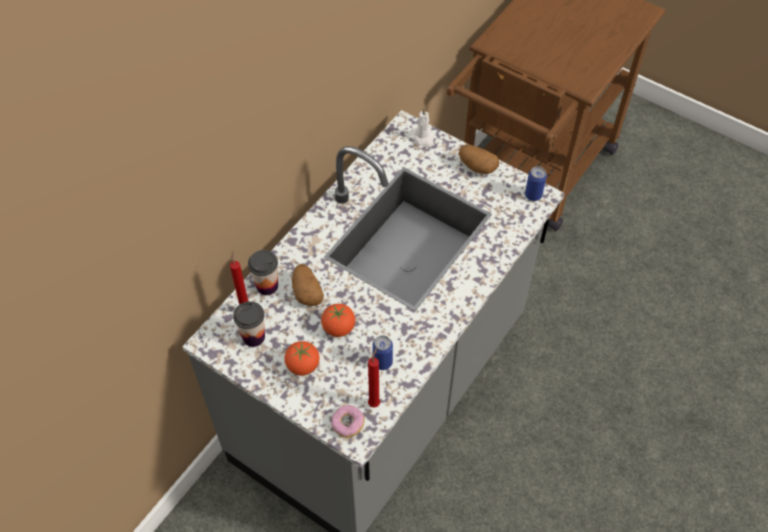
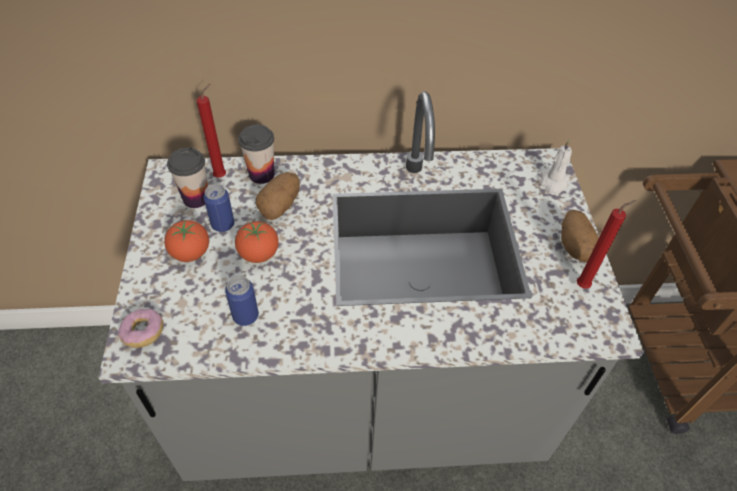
camera: 50 degrees right, 5 degrees down
red candle [368,347,380,408] -> red candle moved to [577,200,636,289]
can [525,166,547,201] -> can moved to [203,184,234,232]

